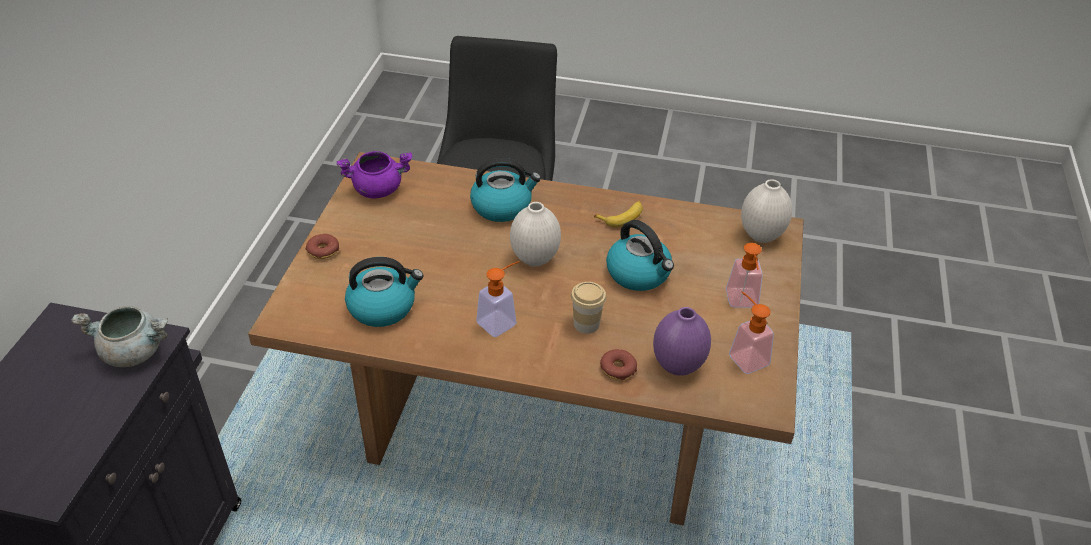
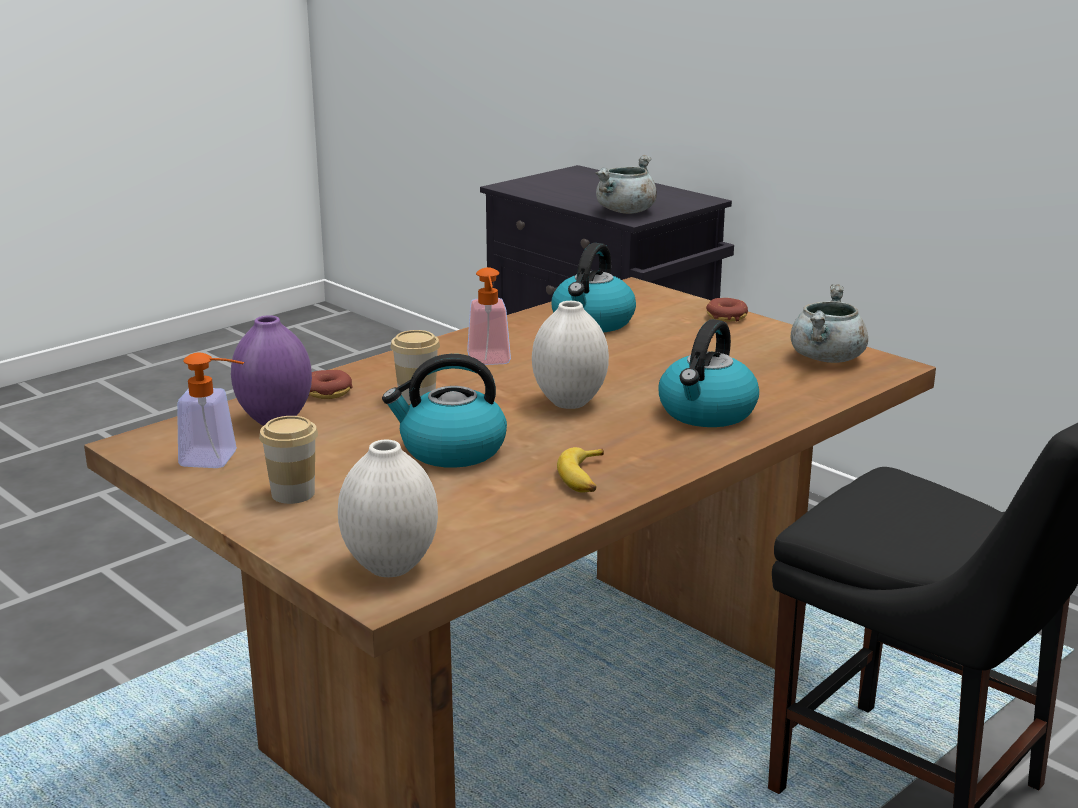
camera: 125 degrees right, 20 degrees down
purple cooking pot [337,151,412,199] -> grey cooking pot [791,284,868,363]
soap dispenser [726,243,763,307] -> cup [259,416,318,504]

